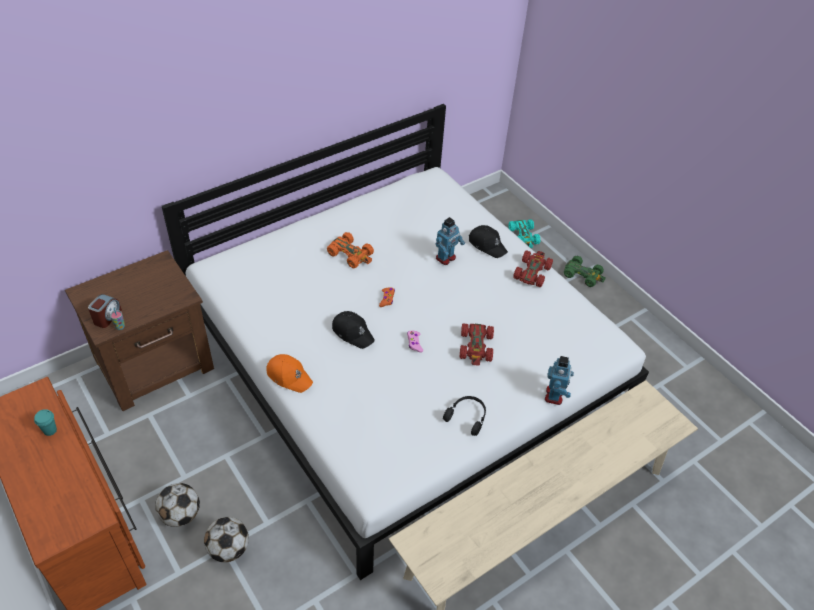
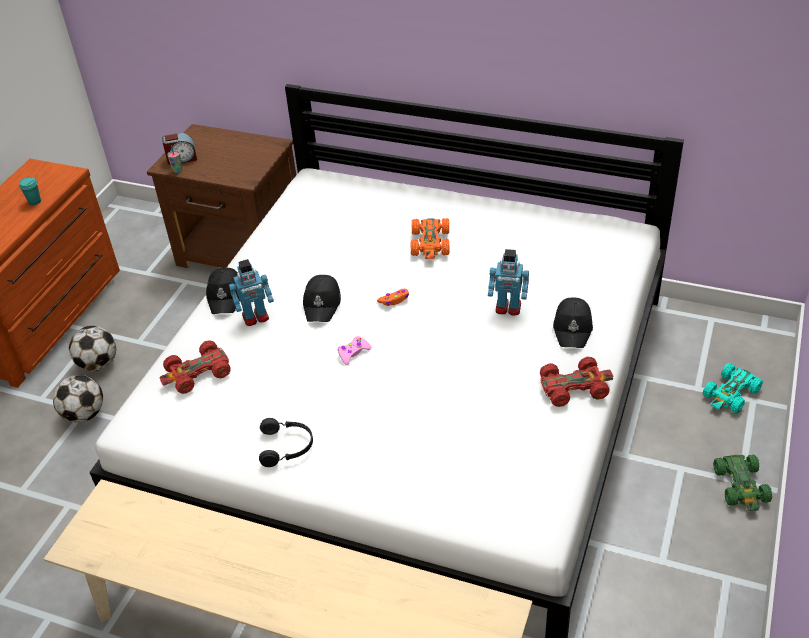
camera: 60 degrees right, 5 degrees down
orange cap [266,354,313,393] -> black cap [206,268,240,314]
red toy car [460,323,494,366] -> red toy car moved to [159,340,231,394]
toy robot [545,356,574,405] -> toy robot moved to [229,259,274,326]

